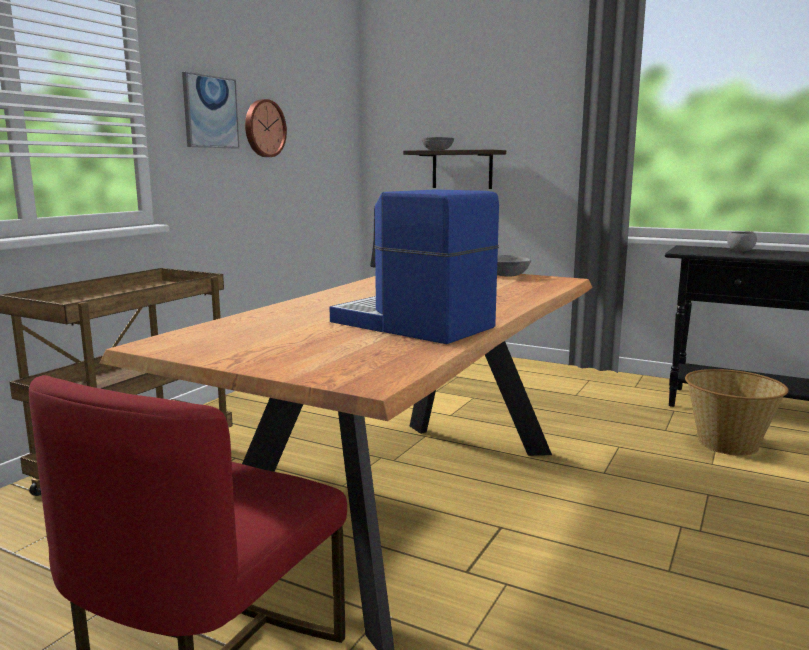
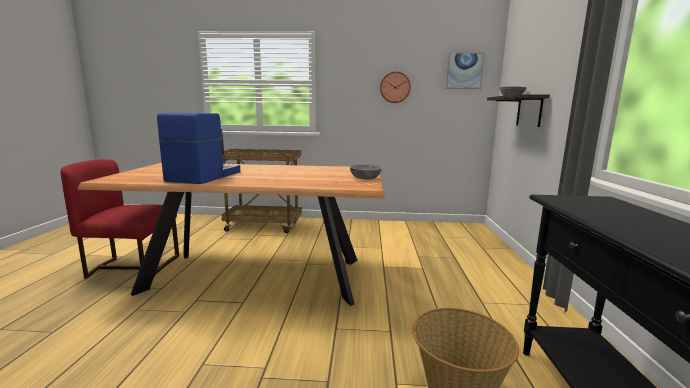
camera: 65 degrees right, 0 degrees up
picture [182,72,240,149] -> picture moved to [446,52,484,89]
grey bowl [727,231,757,252] -> none

